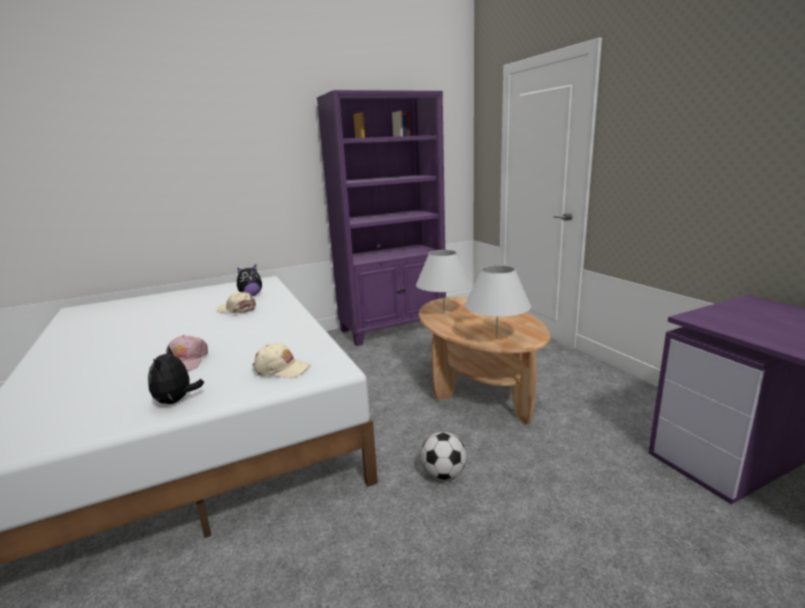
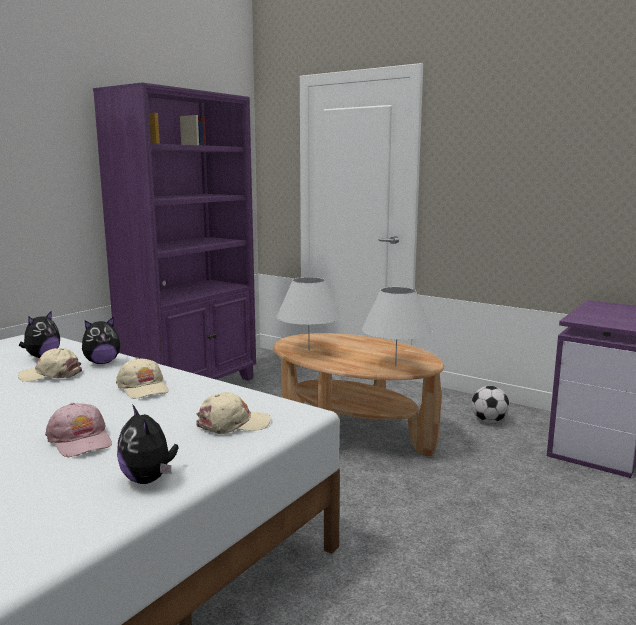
camera: 30 degrees left, 5 degrees down
football [421,432,467,480] -> football moved to [471,386,509,423]
none -> plush toy [82,317,121,364]
none -> beige cap [116,358,169,399]

